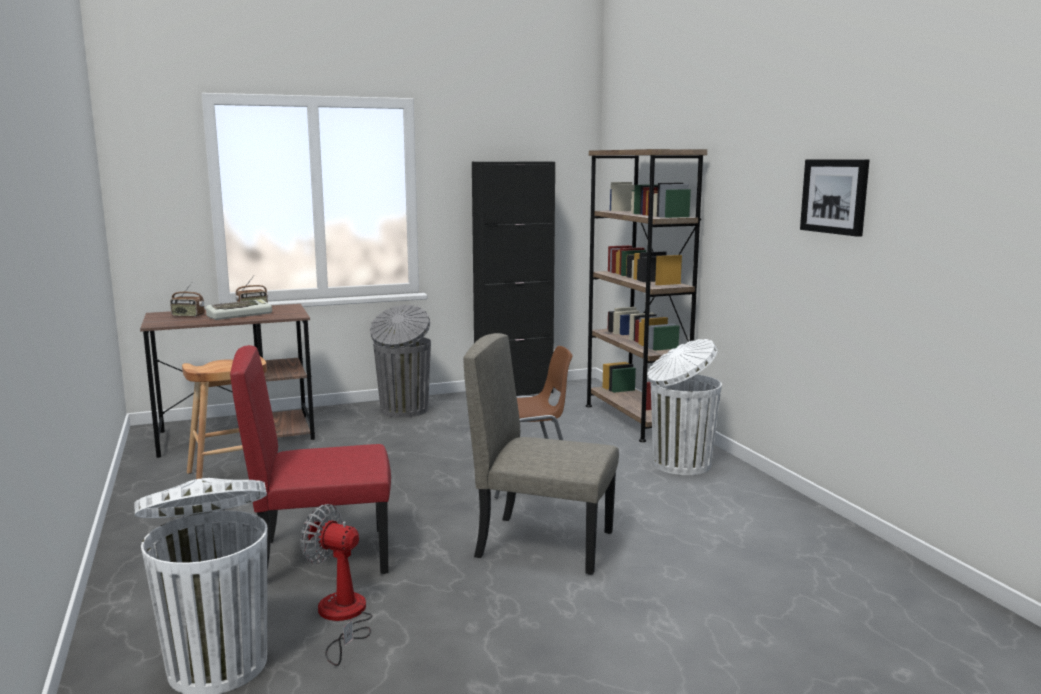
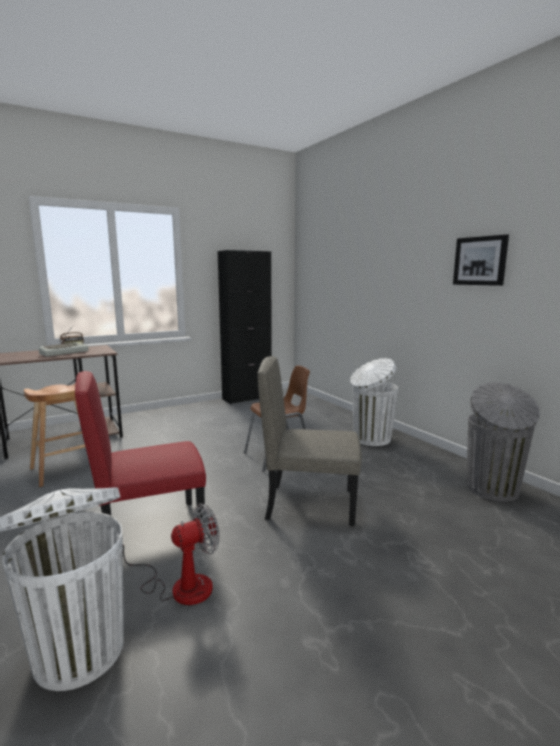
camera: 10 degrees left, 0 degrees up
radio [170,282,205,317] -> none
fan [300,504,372,666] -> fan turned 135 degrees clockwise [123,504,220,605]
grey trash can [370,305,431,418] -> grey trash can moved to [467,382,540,502]
brown bookcase [586,149,707,442] -> none

